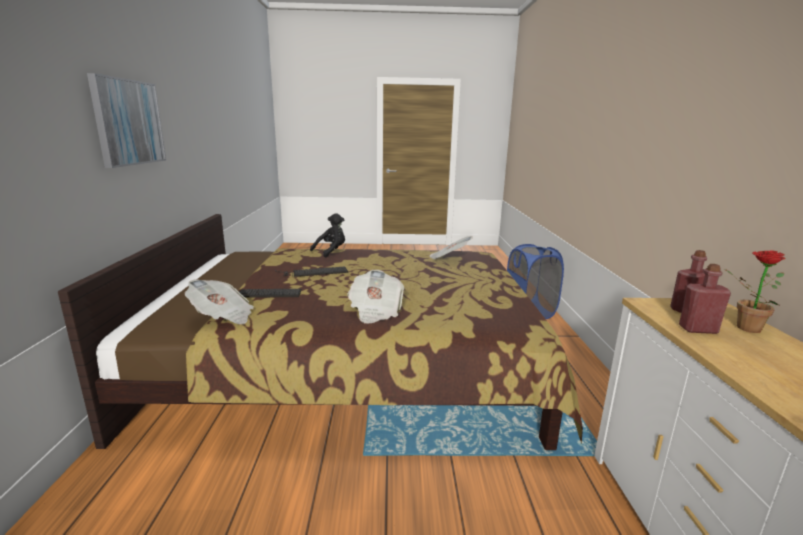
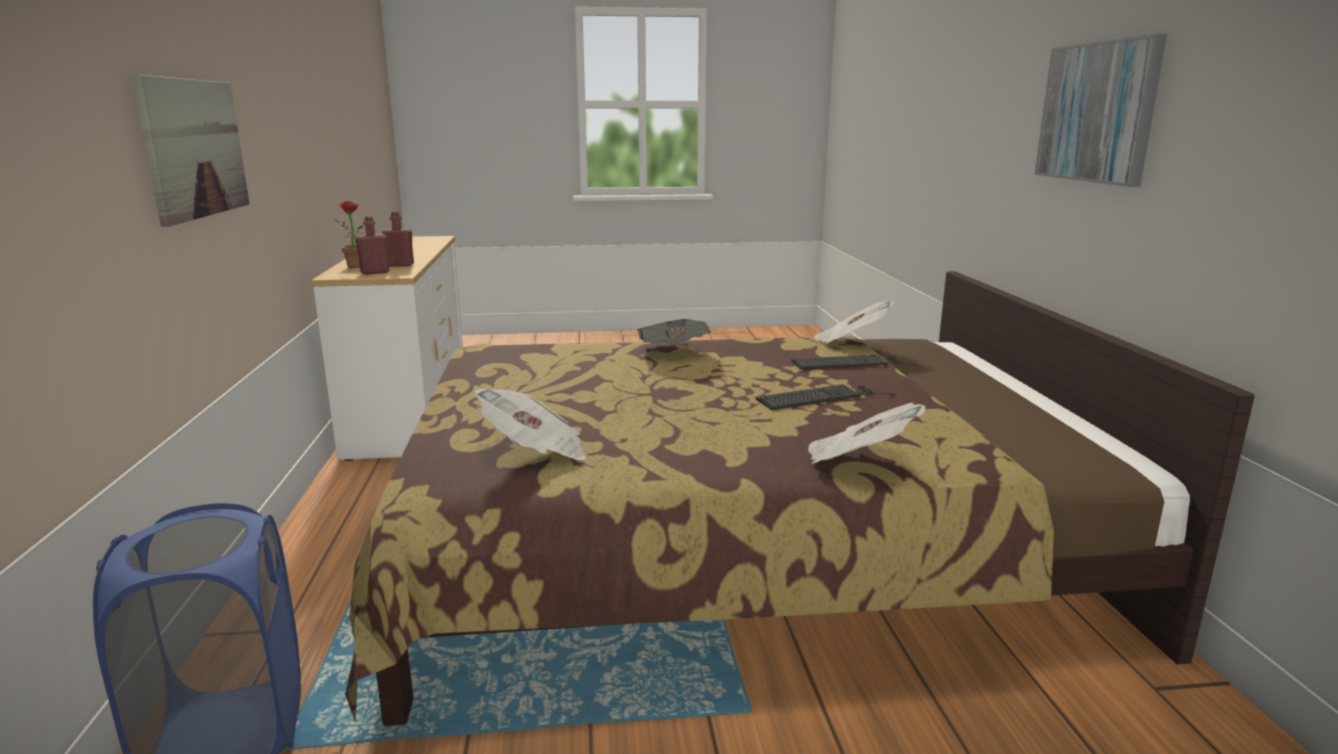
camera: 175 degrees right, 0 degrees up
black plush toy [310,213,345,257] -> newspaper [808,402,925,464]
none -> picture [132,74,250,227]

